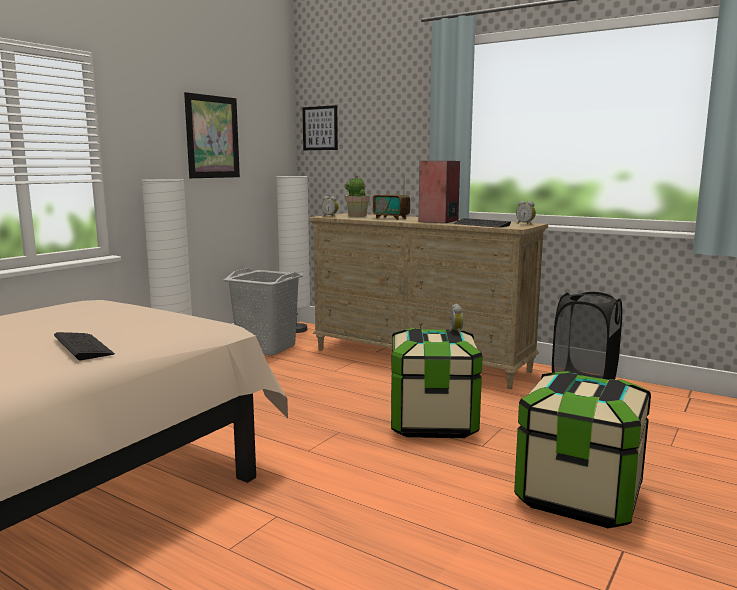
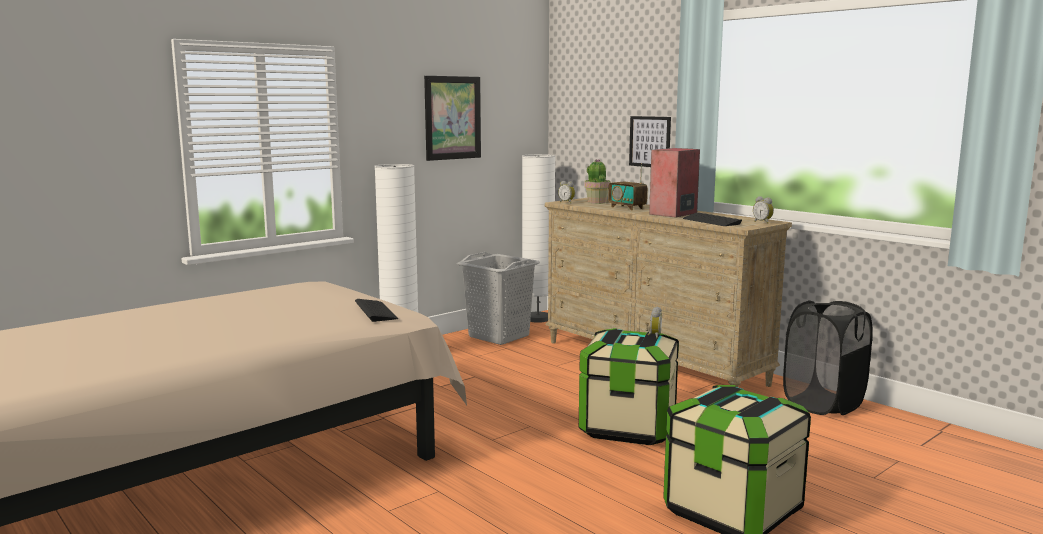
camera: 15 degrees right, 0 degrees up
keyboard [54,332,115,360] -> keyboard moved to [355,299,398,322]
picture [302,105,338,150] -> picture moved to [629,116,671,167]

